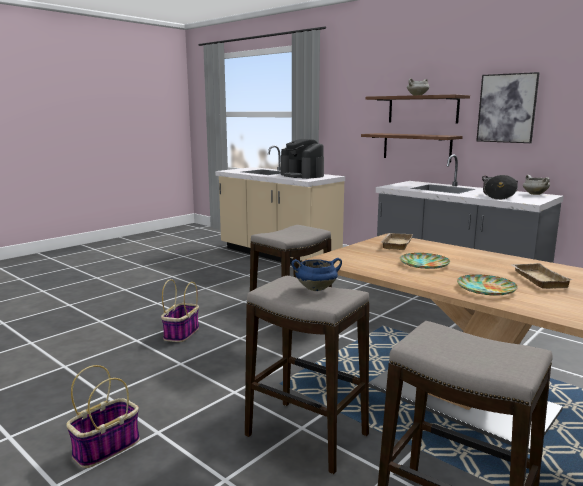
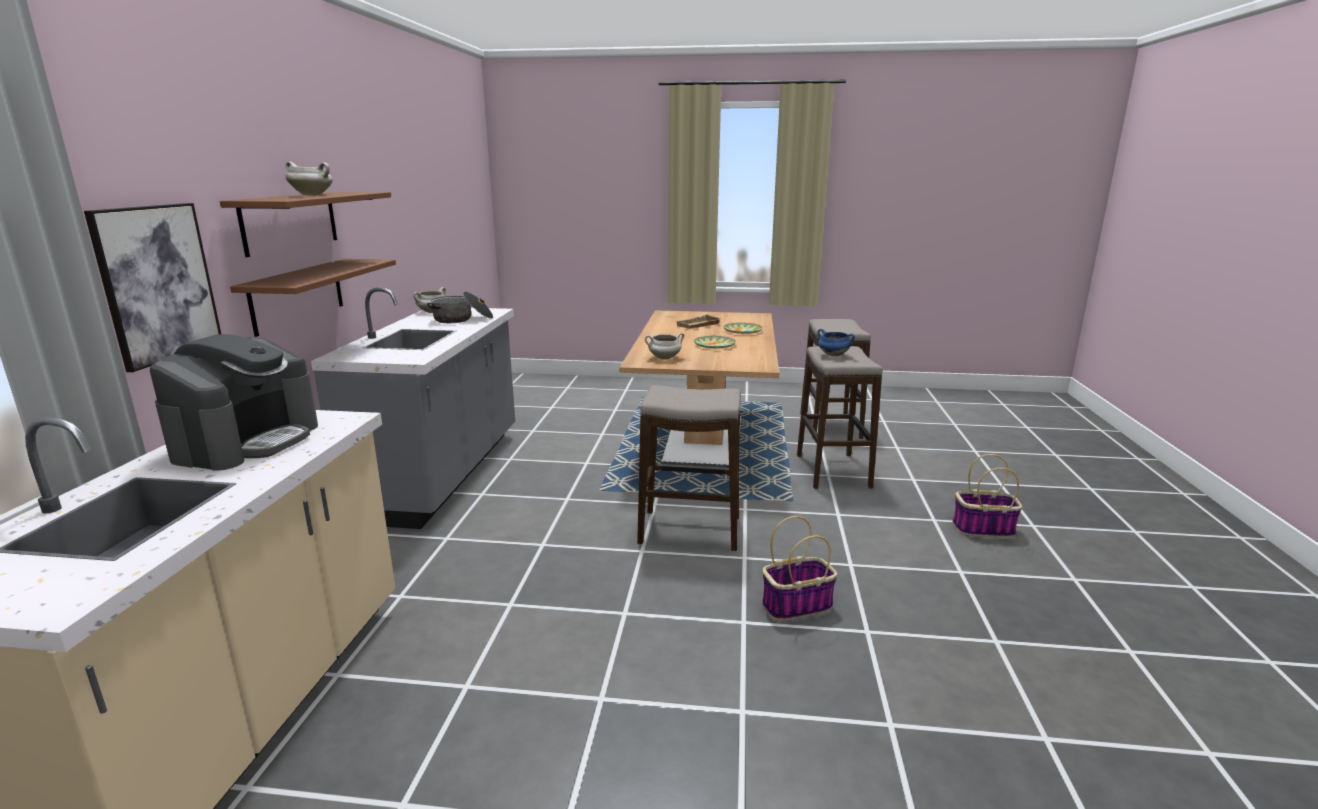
camera: 125 degrees left, 5 degrees up
beige tray [381,233,413,250] -> white cooking pot [645,332,684,360]
picture [476,72,540,143] -> picture moved to [84,203,221,372]

